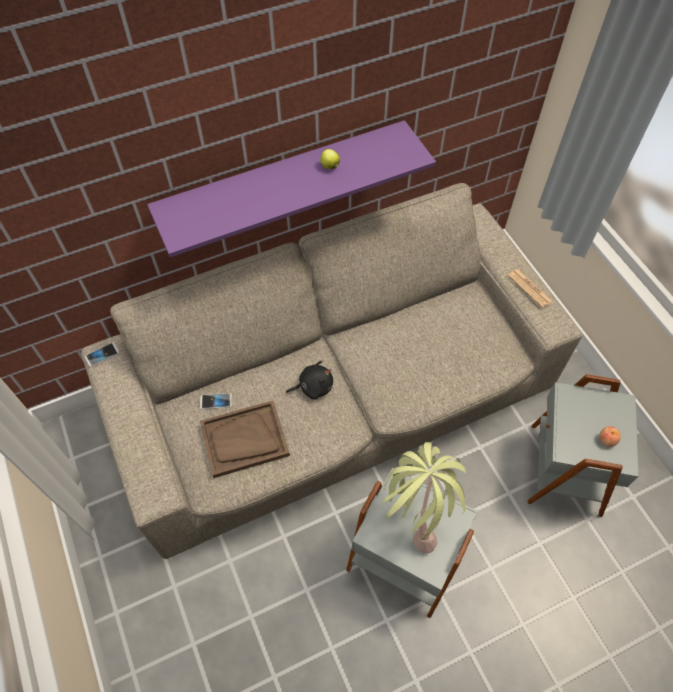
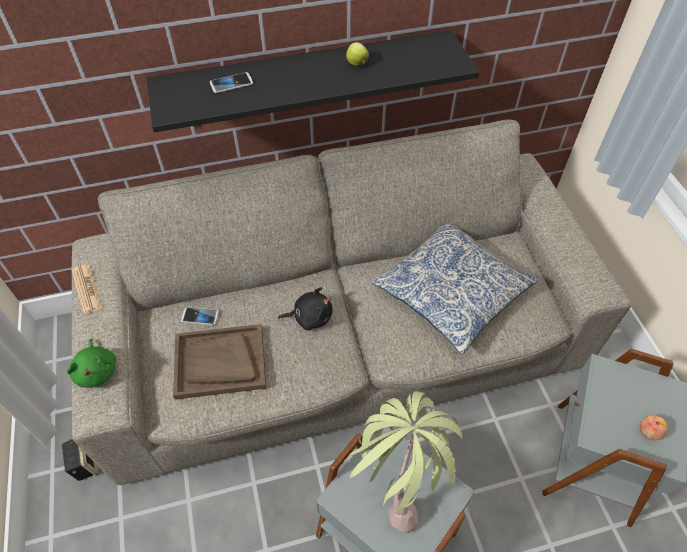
camera: 10 degrees right, 5 degrees down
phone [85,343,119,367] -> phone moved to [210,72,253,93]
purple shelf [147,120,436,257] -> black shelf [146,30,480,133]
newspaper [508,269,552,308] -> newspaper moved to [71,264,102,314]
none -> speaker [61,439,99,481]
none -> green plush toy [67,339,116,388]
none -> pillow [371,223,539,354]

